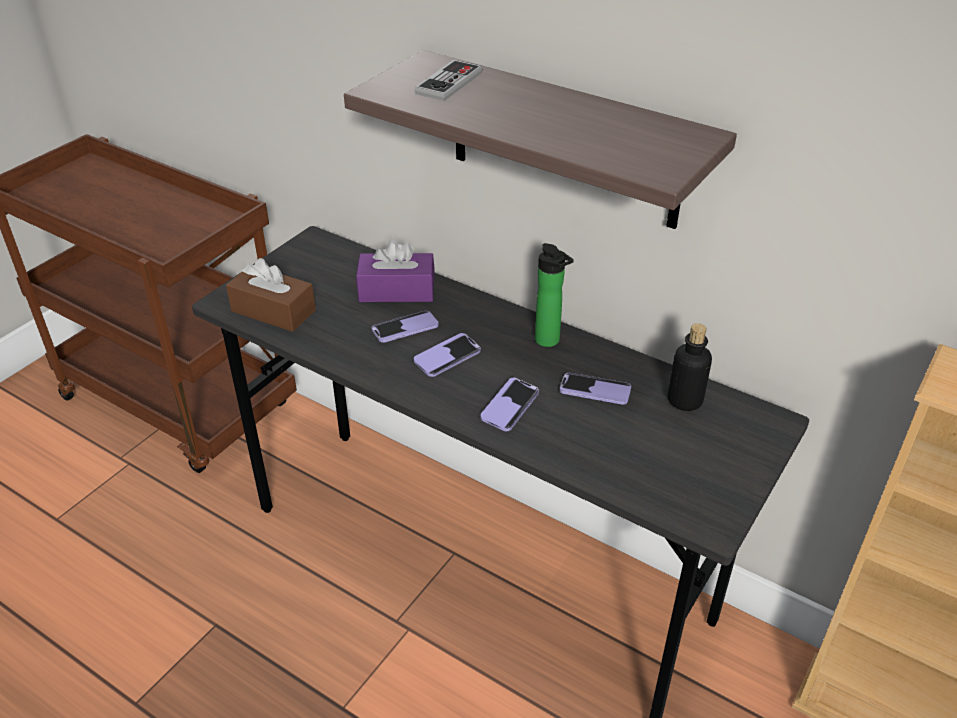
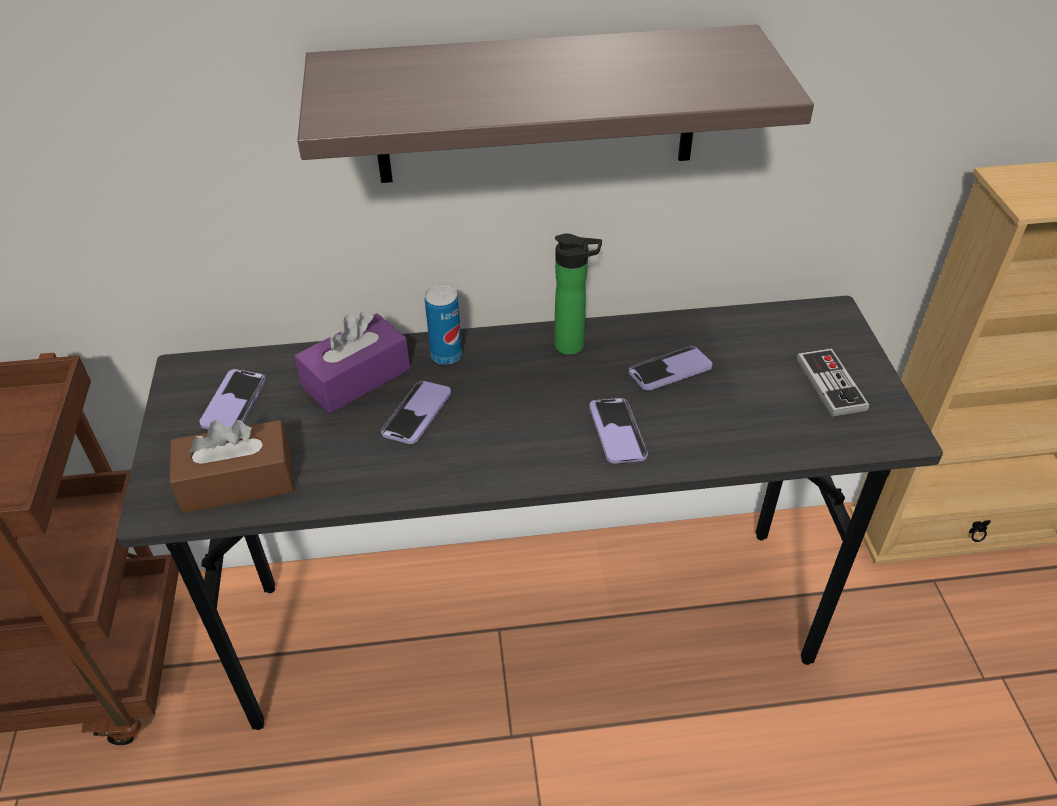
camera: 40 degrees left, 5 degrees up
phone [414,333,481,377] -> phone moved to [199,369,266,429]
game controller [415,60,482,101] -> game controller moved to [797,348,869,417]
bottle [668,323,712,411] -> none
none -> can [425,285,462,365]

